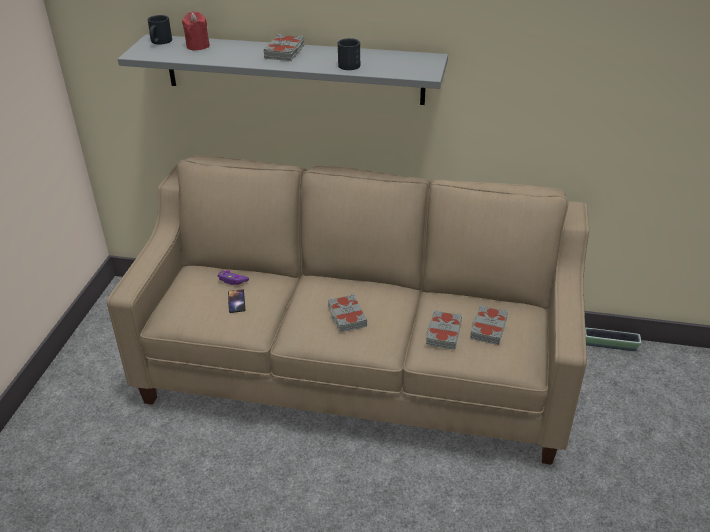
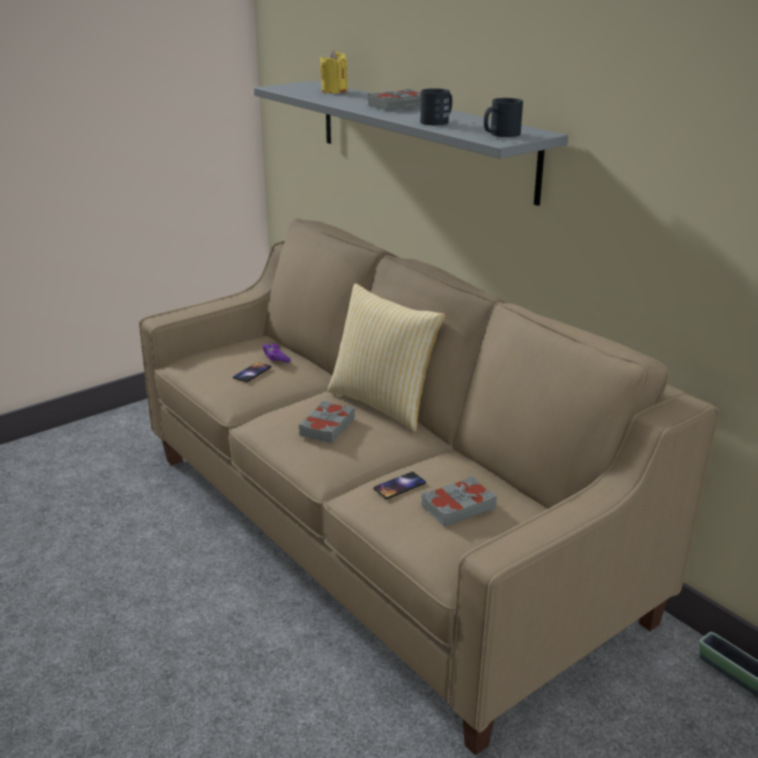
camera: 40 degrees right, 10 degrees down
black mug [147,15,172,45] -> black mug moved to [484,98,523,137]
red candle [182,11,210,50] -> yellow candle [320,50,348,93]
grey book [426,310,462,350] -> phone [373,472,426,499]
none -> pillow [328,283,446,432]

